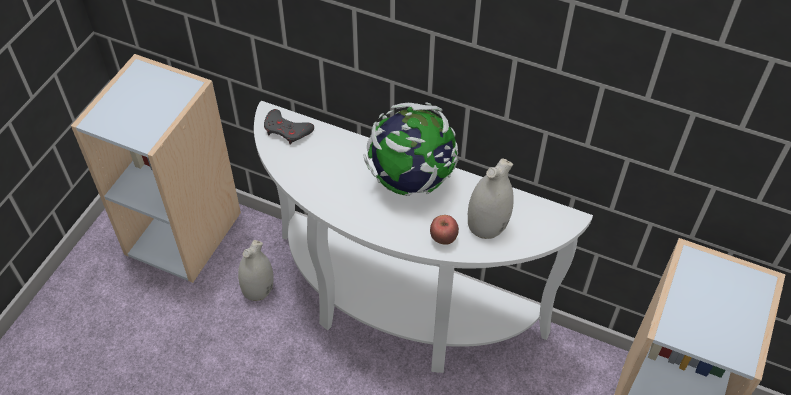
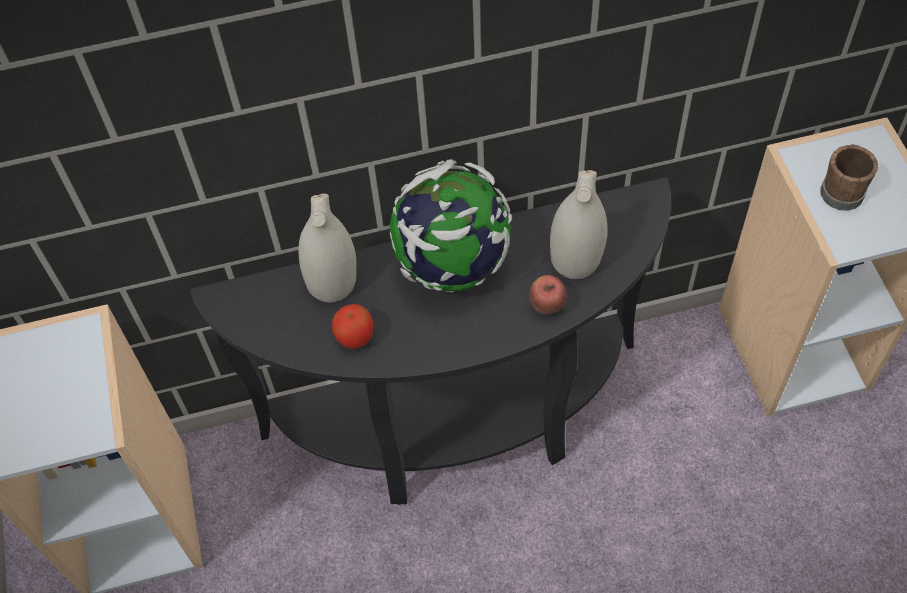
camera: 35 degrees left, 5 degrees up
white vase [238,240,274,301] -> white vase moved to [299,193,357,303]
white console table [254,101,593,373] -> black console table [190,177,671,505]
grey game controller [264,109,314,145] -> none
none -> apple [332,304,374,349]
none -> brown mug [820,144,878,211]

